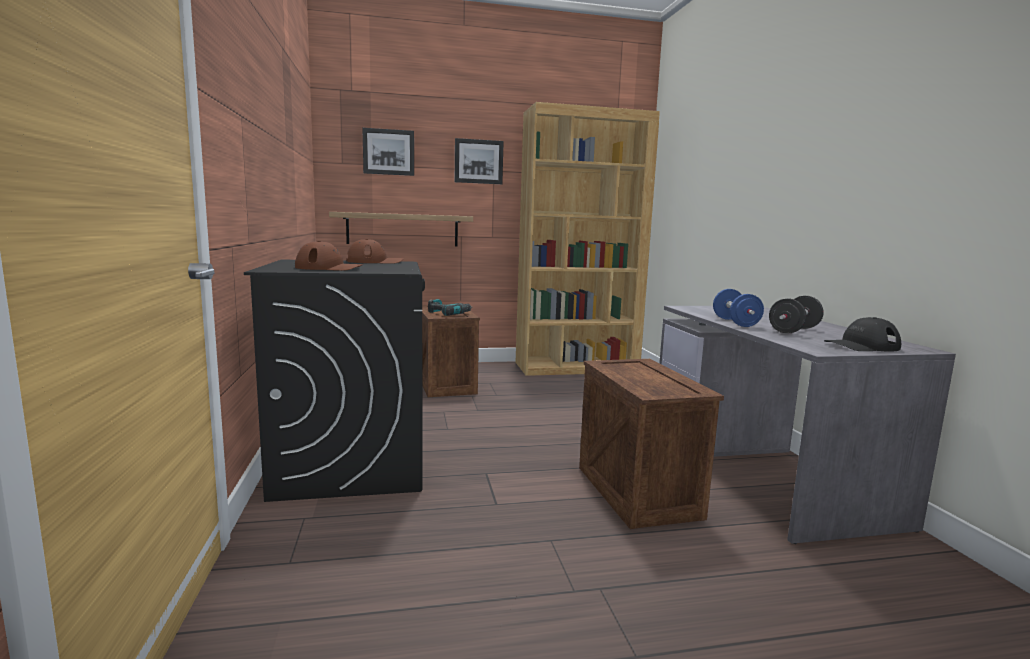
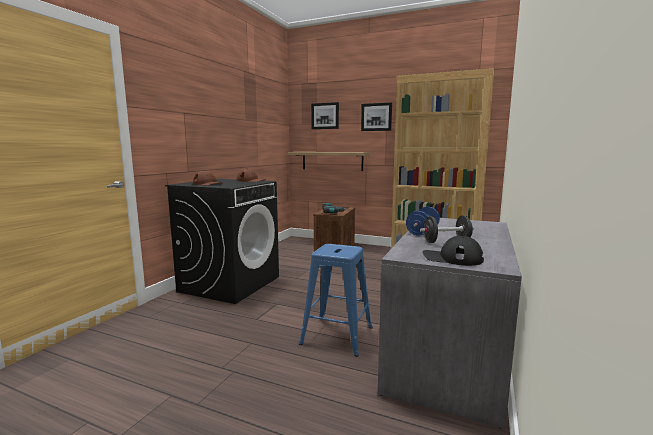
camera: 35 degrees right, 0 degrees up
crate [579,359,724,529] -> blue stool [299,244,373,357]

